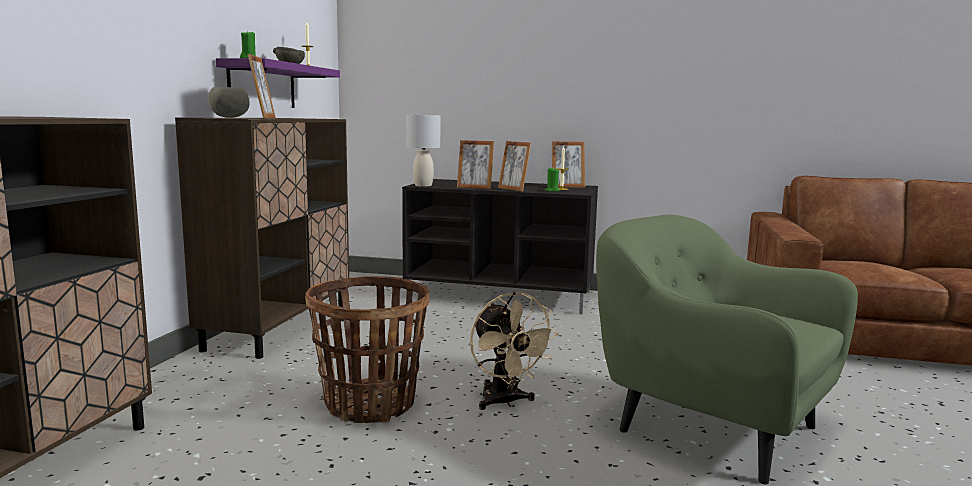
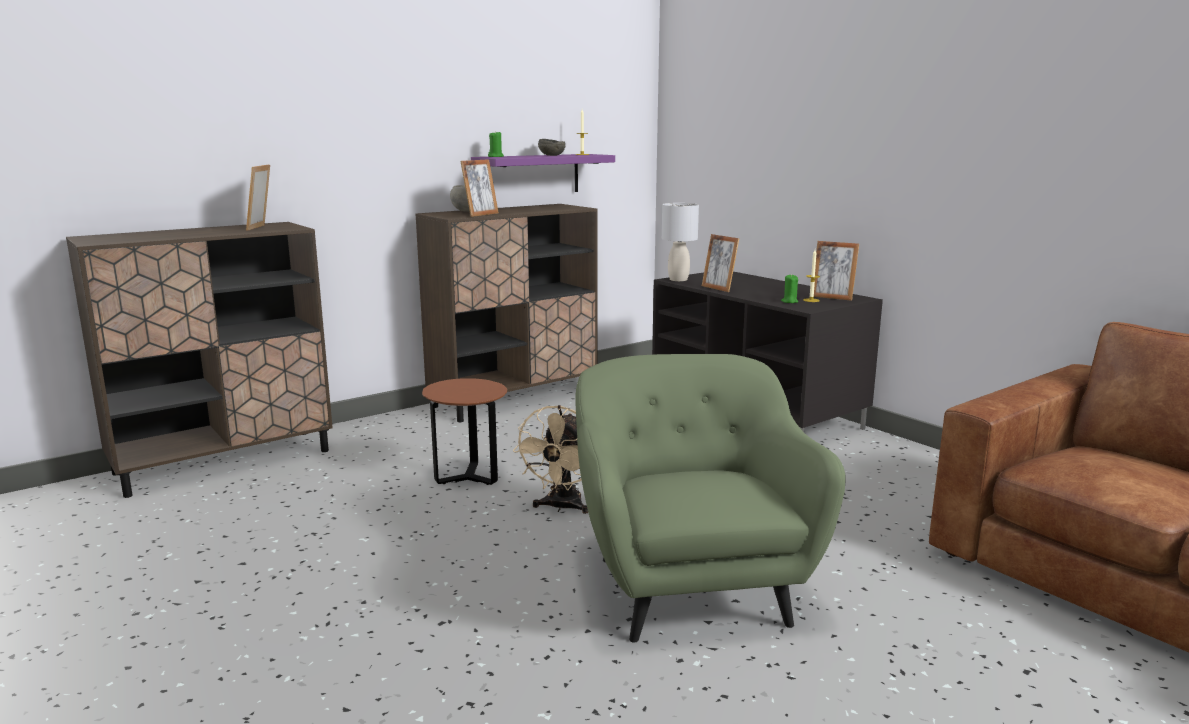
camera: 40 degrees right, 5 degrees up
basket [305,276,429,423] -> brown side table [422,378,507,485]
picture frame [498,141,531,192] -> picture frame moved to [246,165,270,231]

